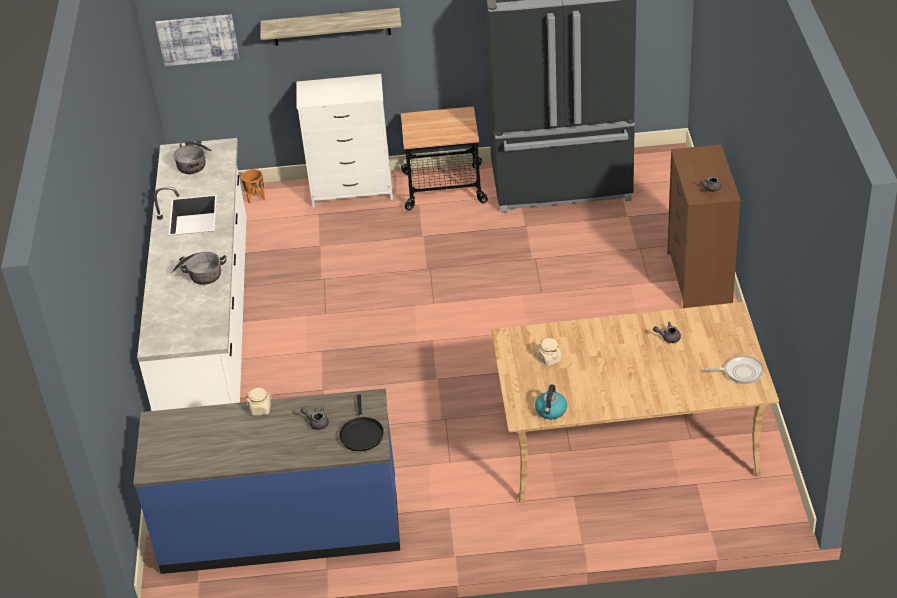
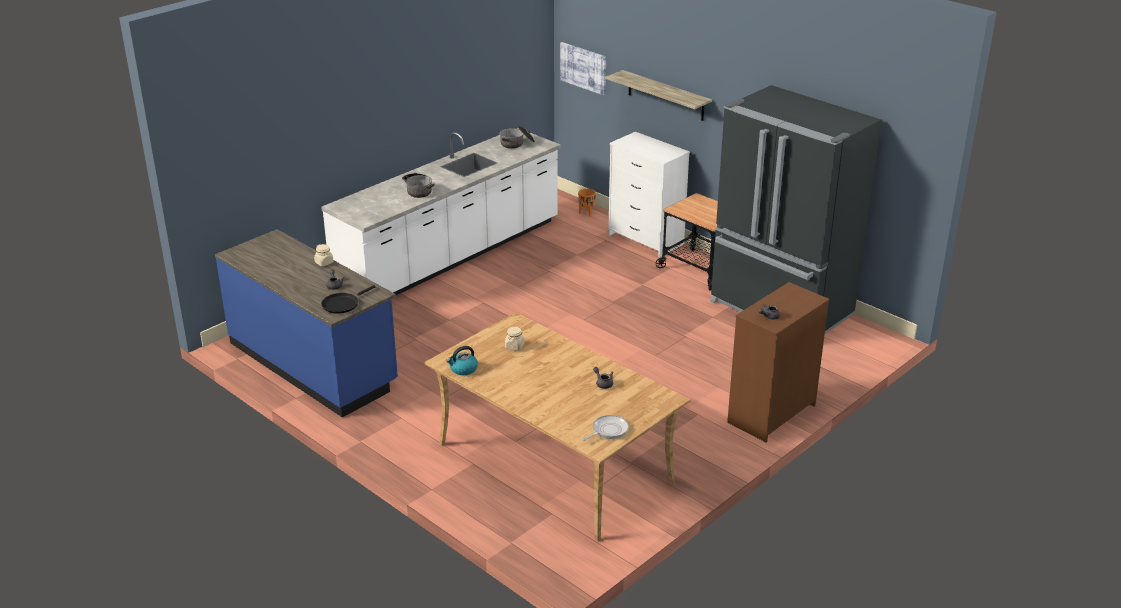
camera: 45 degrees right, 10 degrees down
frying pan [704,356,764,384] -> frying pan turned 90 degrees counterclockwise [582,415,629,441]

